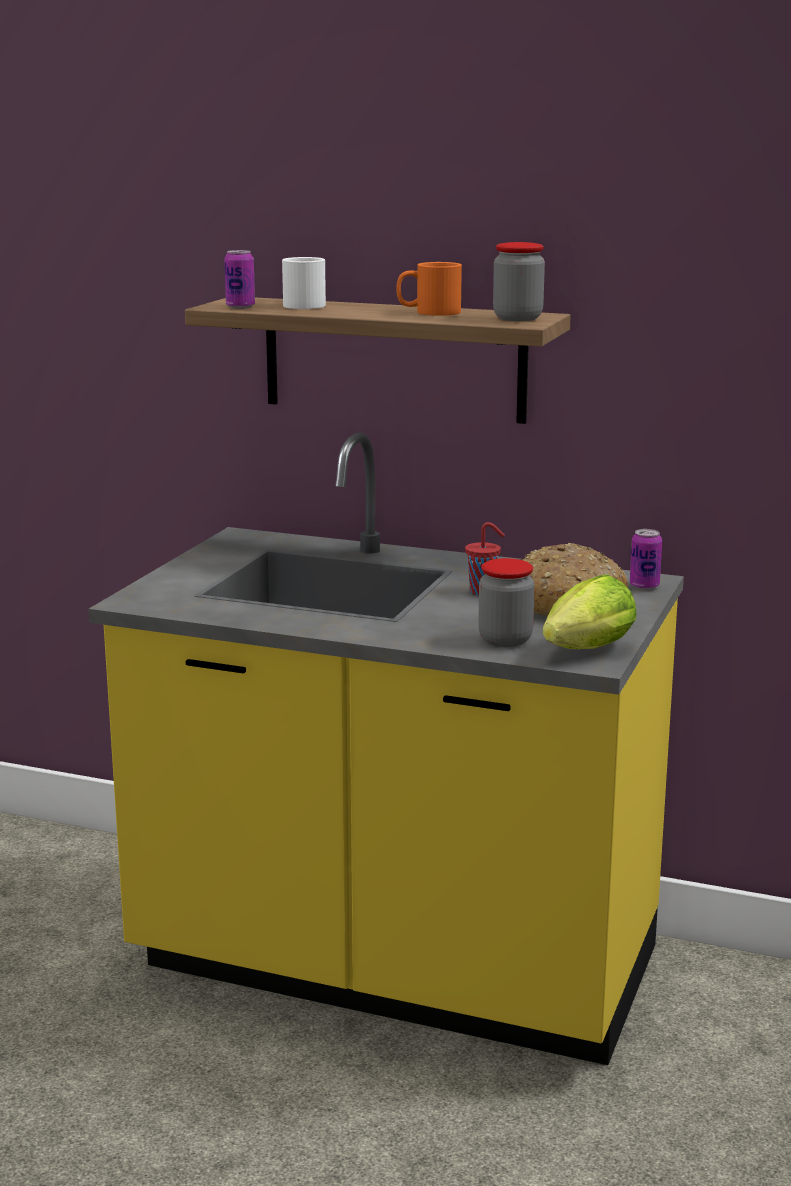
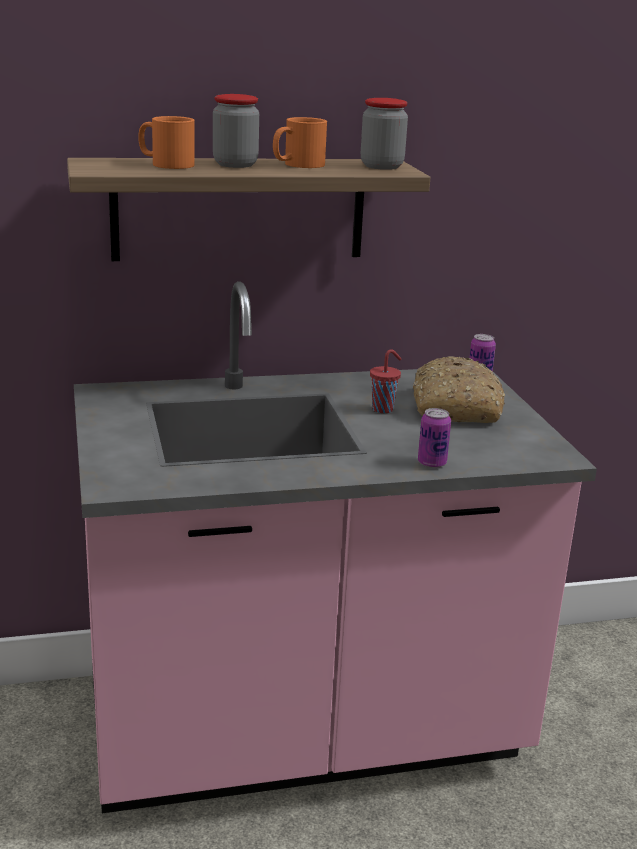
camera: 35 degrees left, 5 degrees up
yellow counter [88,433,684,1065] -> pink counter [74,282,597,813]
can [224,250,255,309] -> can moved to [418,408,451,468]
white mug [282,257,326,309] -> orange mug [138,116,195,169]
jar [478,558,535,647] -> jar moved to [213,94,259,168]
lettuce [543,574,637,649] -> none

